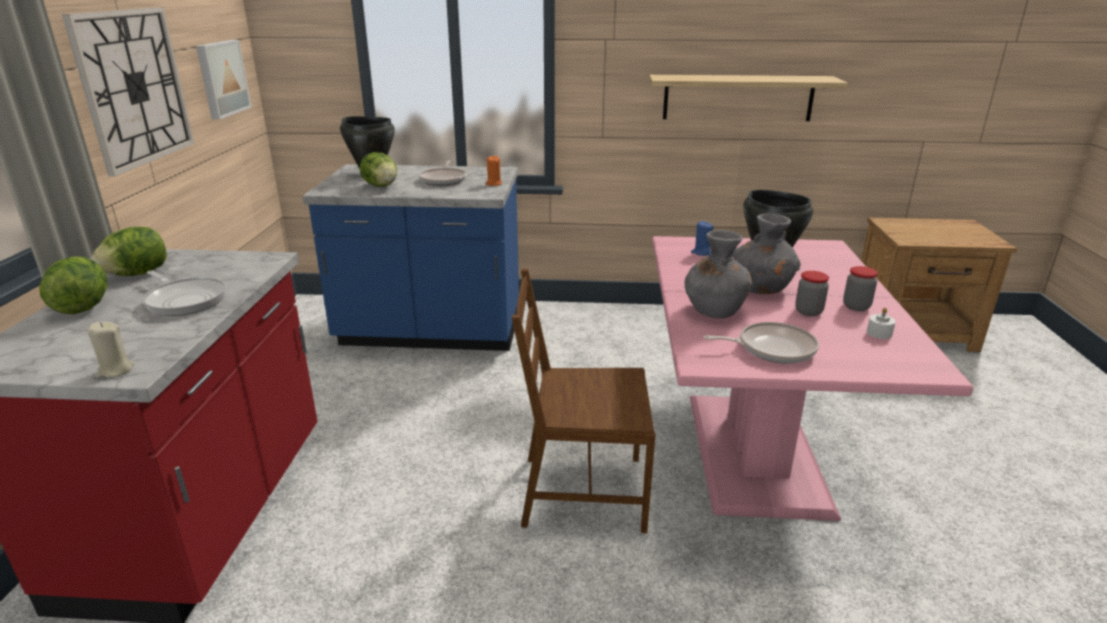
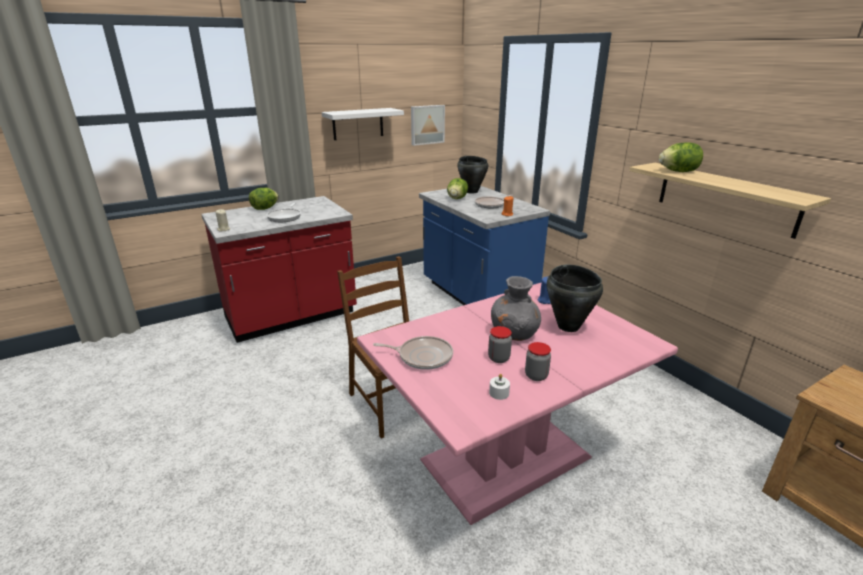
camera: 55 degrees right, 0 degrees up
wall clock [62,7,195,177] -> white shelf [322,108,404,140]
lettuce [91,227,167,276] -> lettuce moved to [659,142,703,172]
grey vase [685,230,752,318] -> none
frying pan [704,322,819,364] -> frying pan turned 45 degrees counterclockwise [373,336,453,370]

